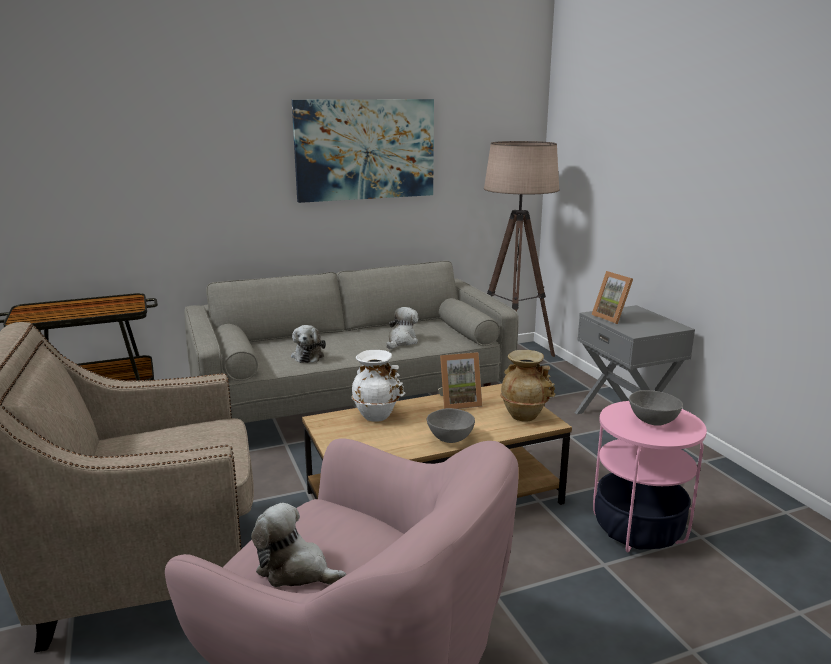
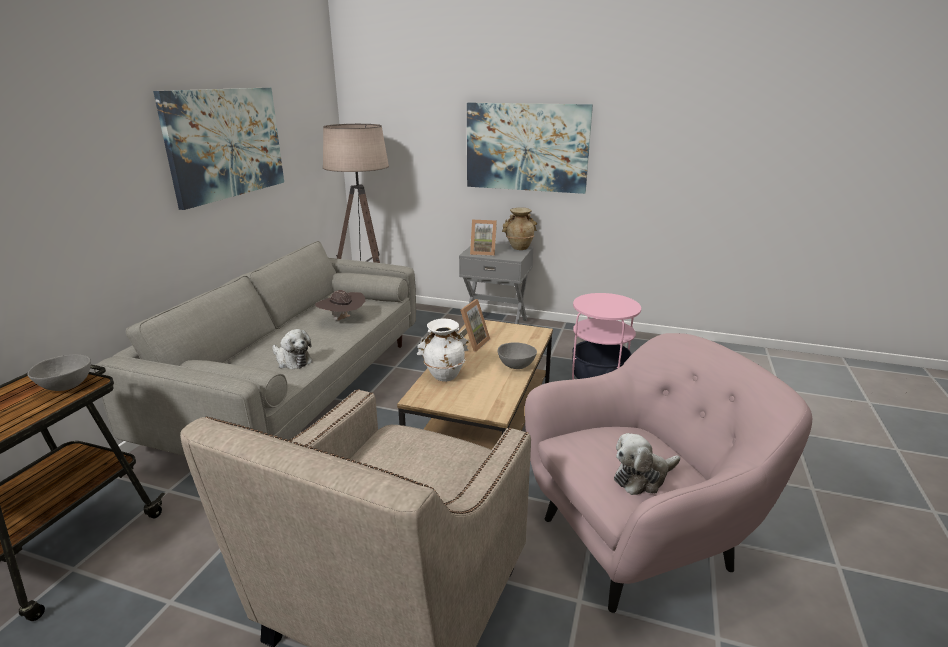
camera: 50 degrees left, 5 degrees up
plush toy [386,307,418,349] -> brown hat [315,290,365,321]
beige vase [500,350,556,422] -> beige vase moved to [502,208,537,250]
grey bowl [629,390,683,426] -> grey bowl moved to [28,355,91,391]
none -> picture [467,103,593,194]

